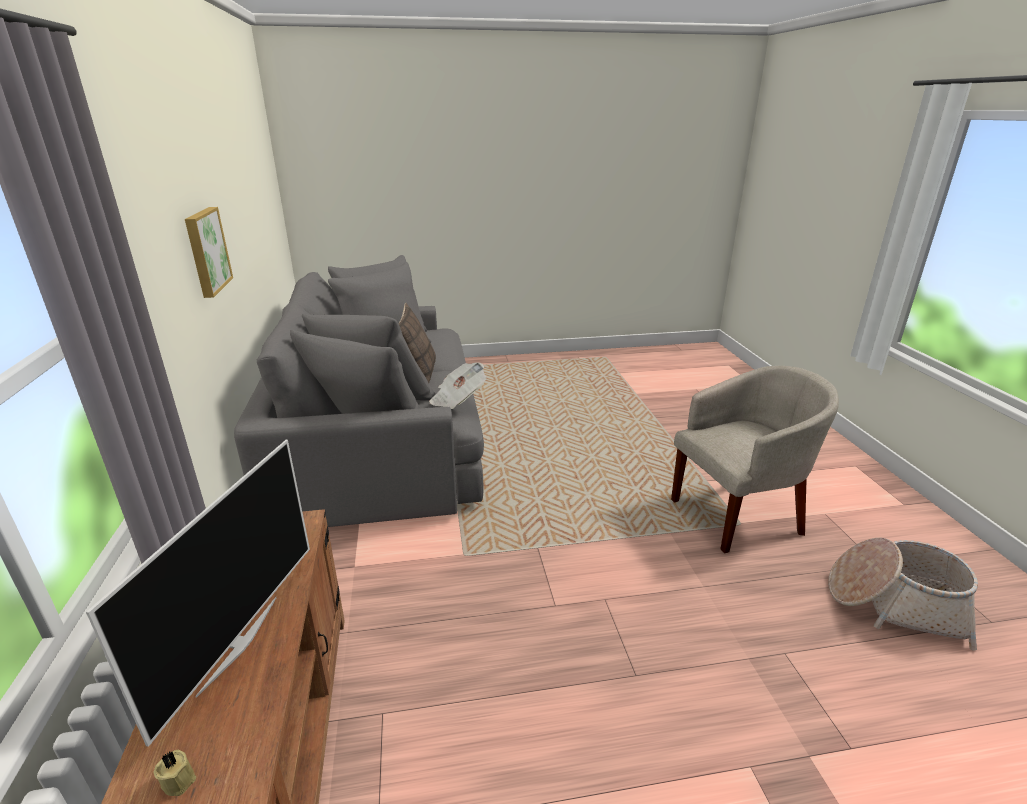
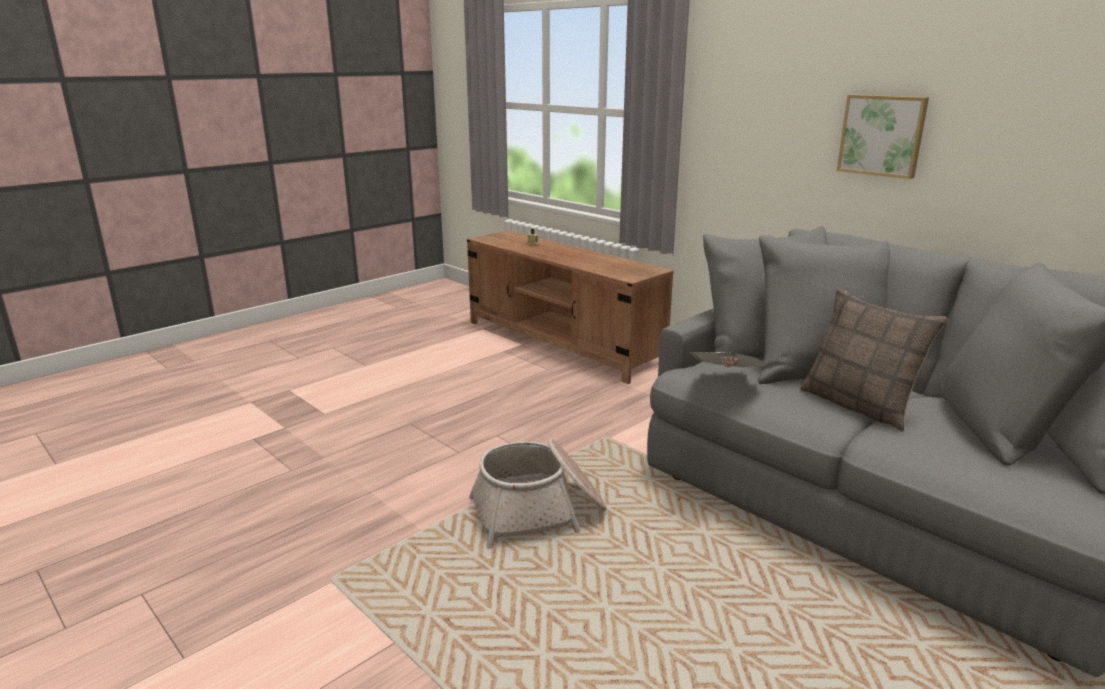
camera: 145 degrees right, 5 degrees down
television [86,440,310,747] -> none
beige armchair [671,366,839,553] -> none
basket [828,538,978,651] -> basket moved to [469,439,607,549]

